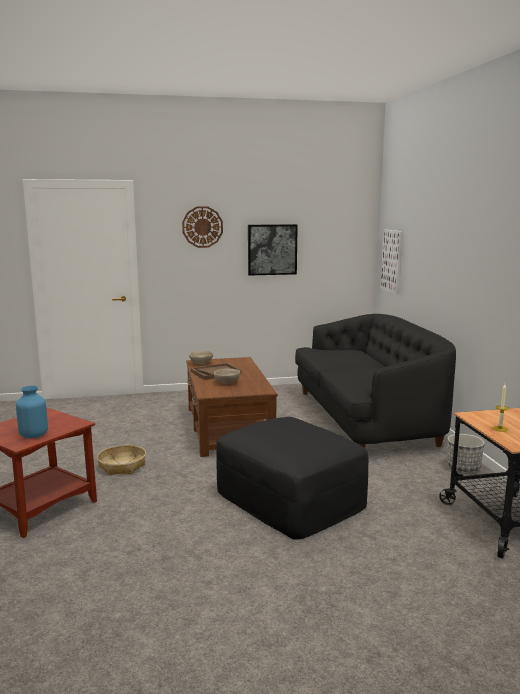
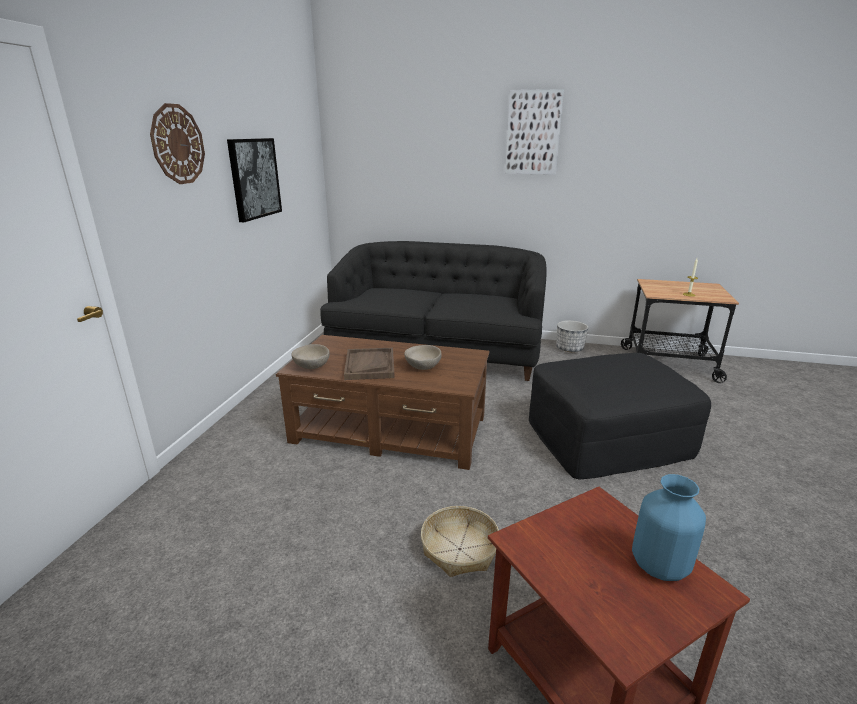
camera: 65 degrees left, 10 degrees up
picture [381,229,403,294] -> picture moved to [505,89,564,175]

